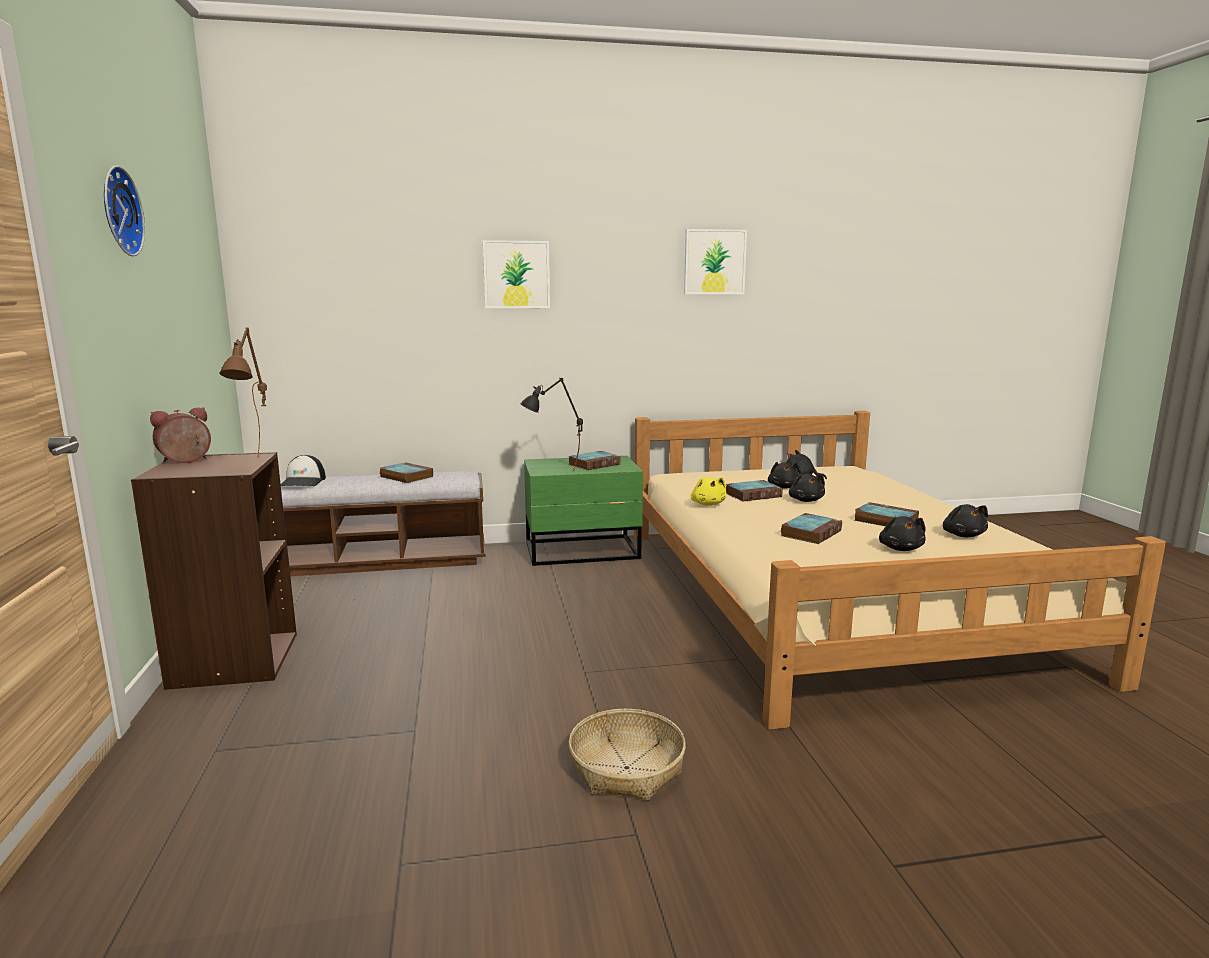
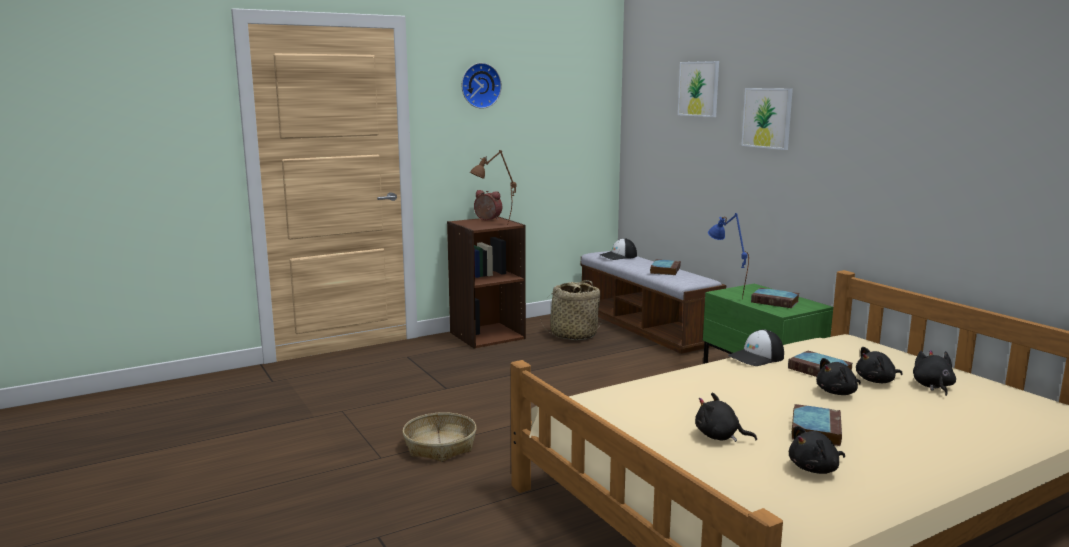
camera: 70 degrees right, 0 degrees up
black table lamp [520,378,583,470] -> blue table lamp [708,213,749,299]
picture [684,229,747,294] -> picture moved to [678,61,719,117]
yellow plush toy [691,477,727,506] -> cap [728,329,784,366]
book [781,513,842,544] -> none
black plush toy [879,516,926,551] -> black plush toy turned 45 degrees clockwise [695,393,757,442]
none -> basket [540,280,602,340]

